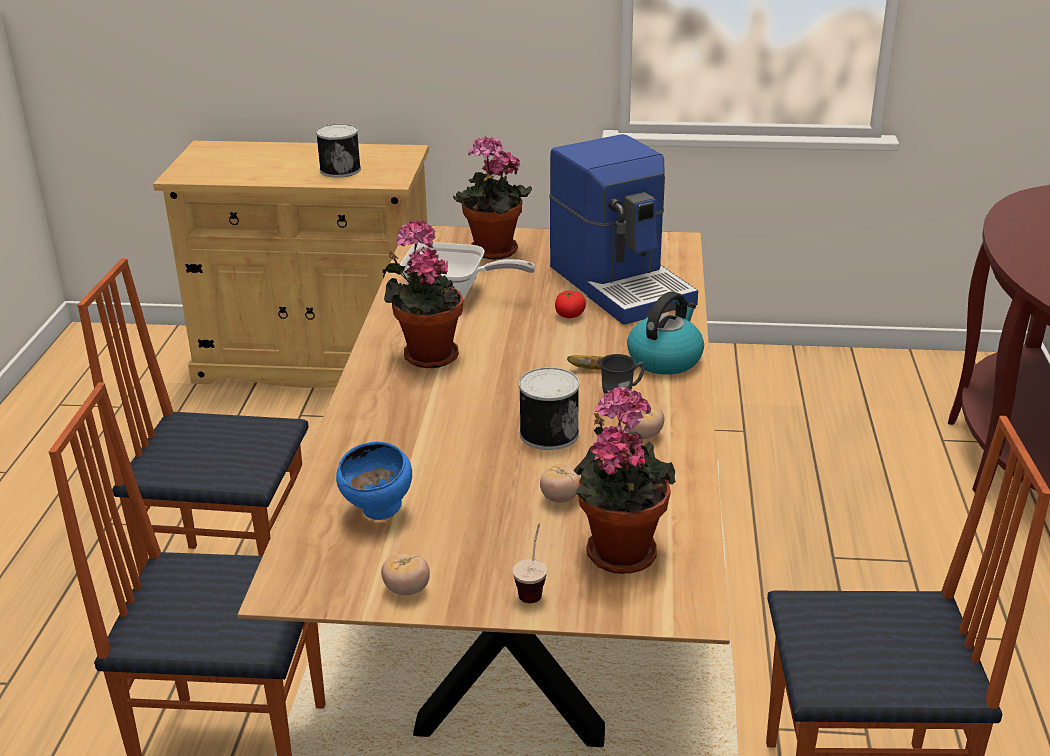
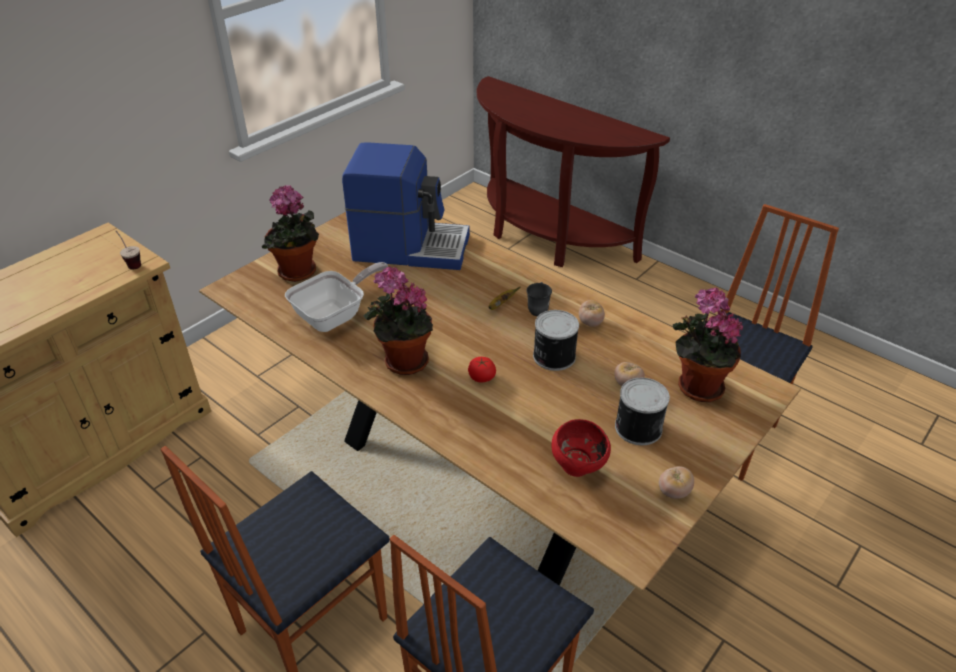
camera: 55 degrees left, 10 degrees up
can [316,124,361,178] -> can moved to [615,378,670,445]
blue bowl [336,442,412,520] -> red bowl [551,419,611,477]
cup [513,523,547,603] -> cup moved to [116,231,141,270]
tomato [555,291,586,318] -> tomato moved to [468,357,496,382]
kettle [627,291,704,375] -> none

